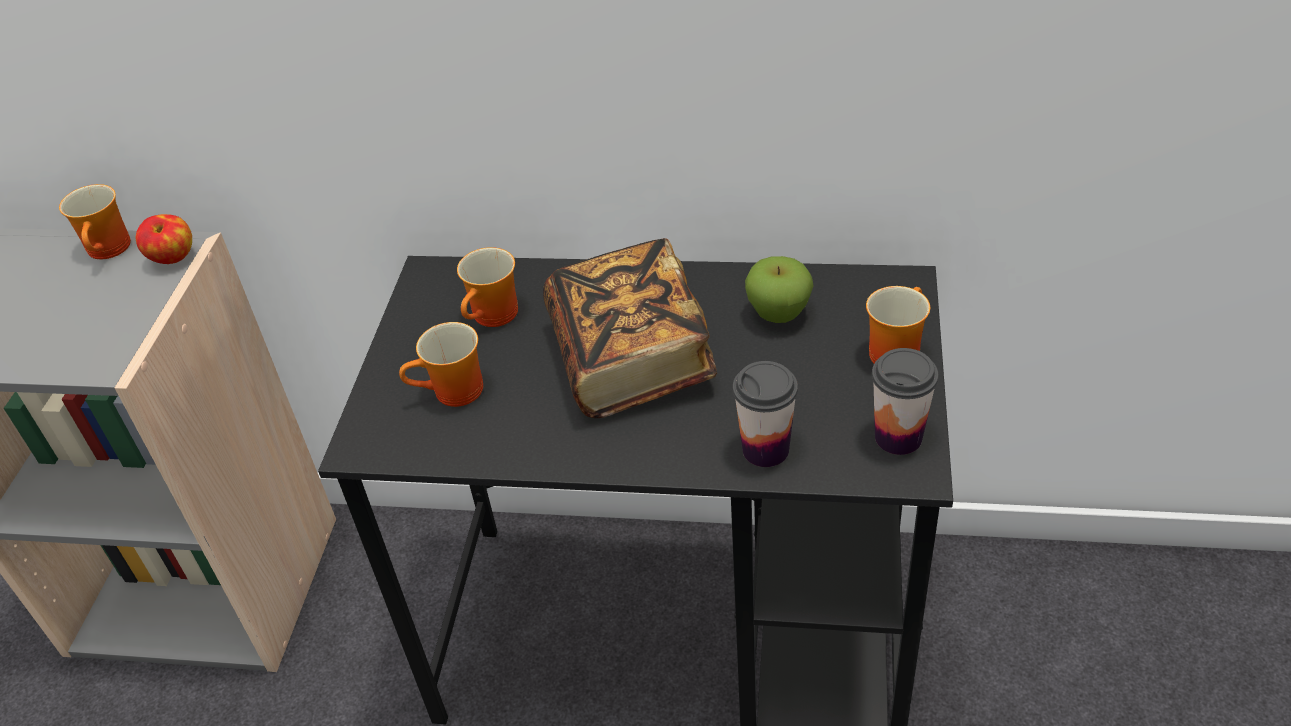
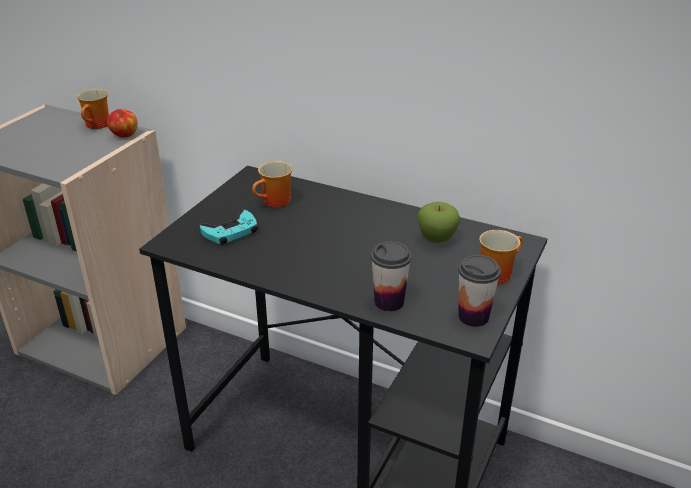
camera: 15 degrees right, 10 degrees down
mug [399,322,483,407] -> turquoise game controller [200,210,258,245]
book [543,238,717,418] -> none

